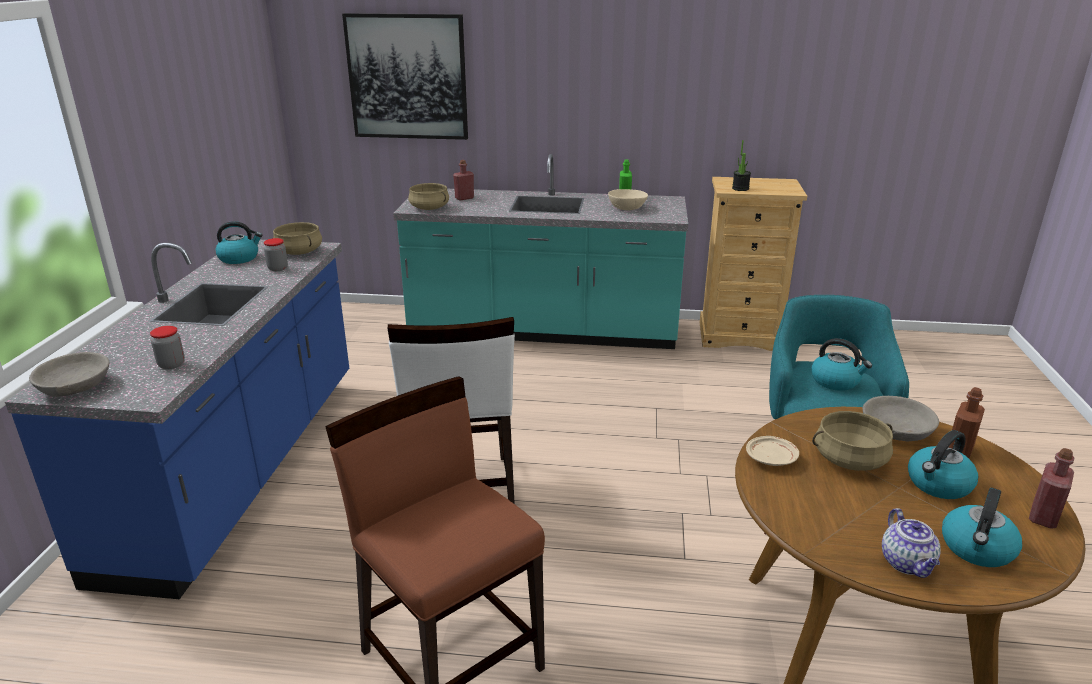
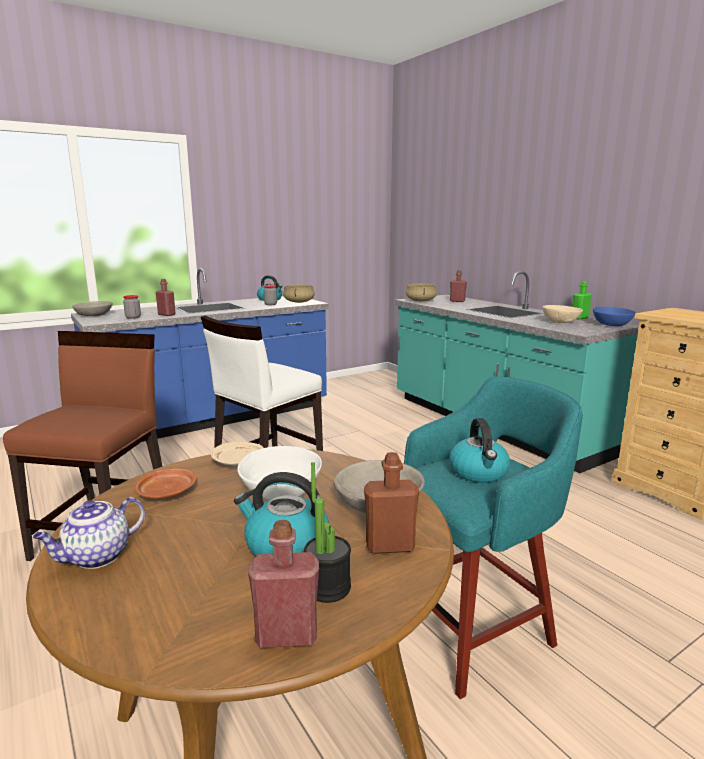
camera: 50 degrees right, 10 degrees down
picture [342,13,468,140] -> none
potted plant [732,140,751,191] -> potted plant moved to [304,462,351,603]
beige cooking pot [812,411,893,471] -> white bowl [237,446,322,500]
kettle [942,488,1022,567] -> none
none -> brown plate [134,468,196,499]
none -> red bottle [156,279,176,316]
none -> blue bowl [593,307,636,326]

